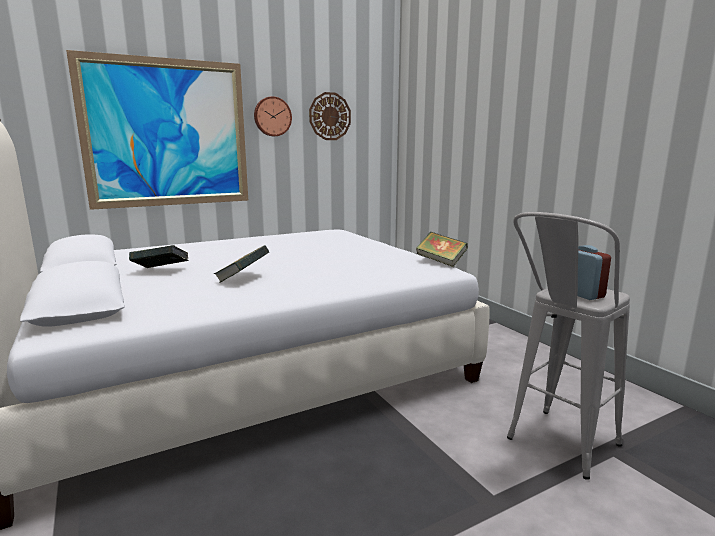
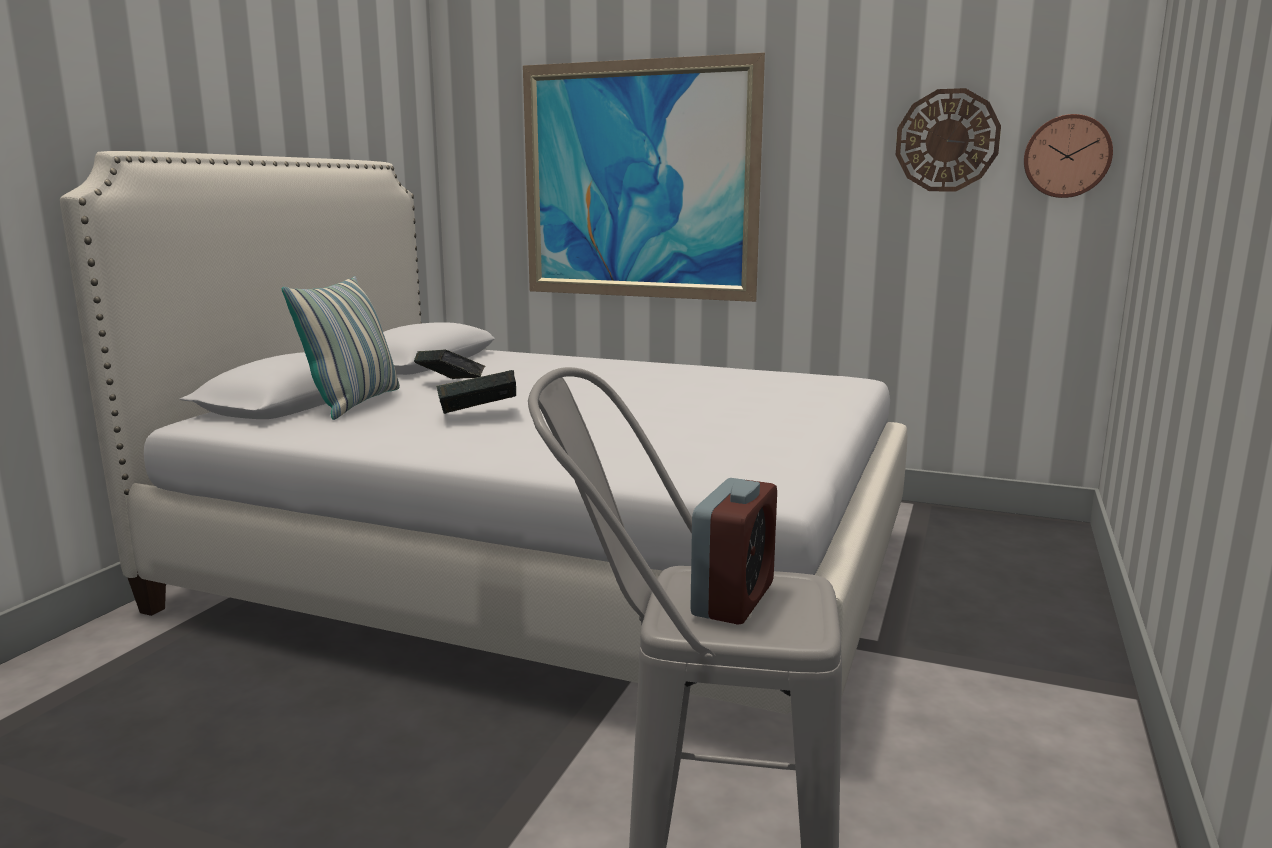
camera: 50 degrees right, 0 degrees up
wall clock [254,96,292,136] -> wall clock moved to [1024,114,1113,198]
book [416,232,468,267] -> none
none -> pillow [282,276,400,420]

